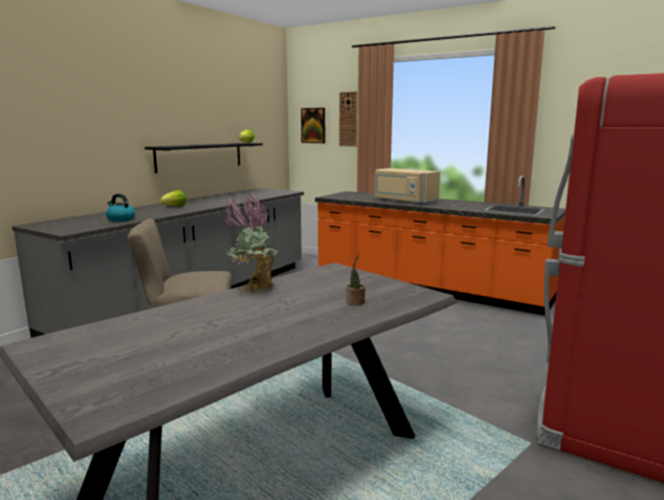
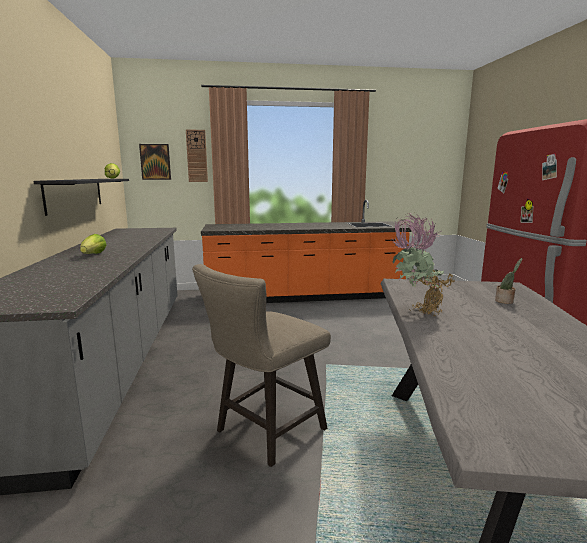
camera: 40 degrees left, 0 degrees up
kettle [106,194,135,222] -> none
beige microwave [375,168,440,204] -> none

